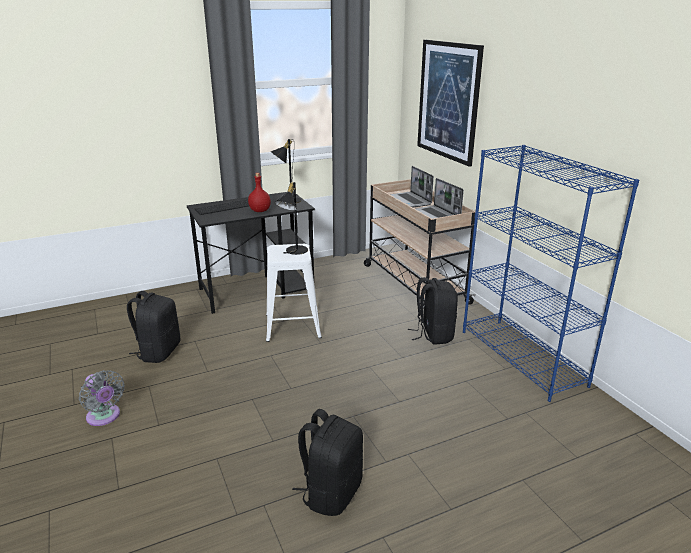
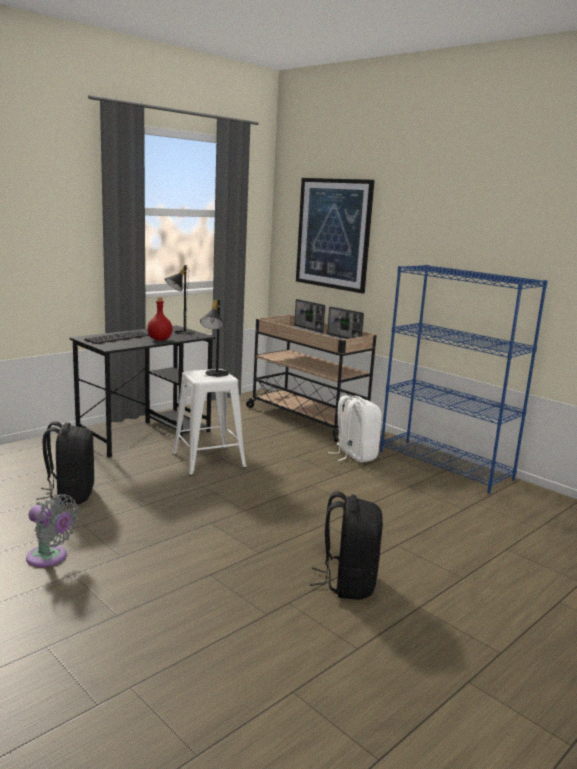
camera: 20 degrees left, 10 degrees down
black backpack [408,277,458,345] -> white backpack [328,396,382,463]

